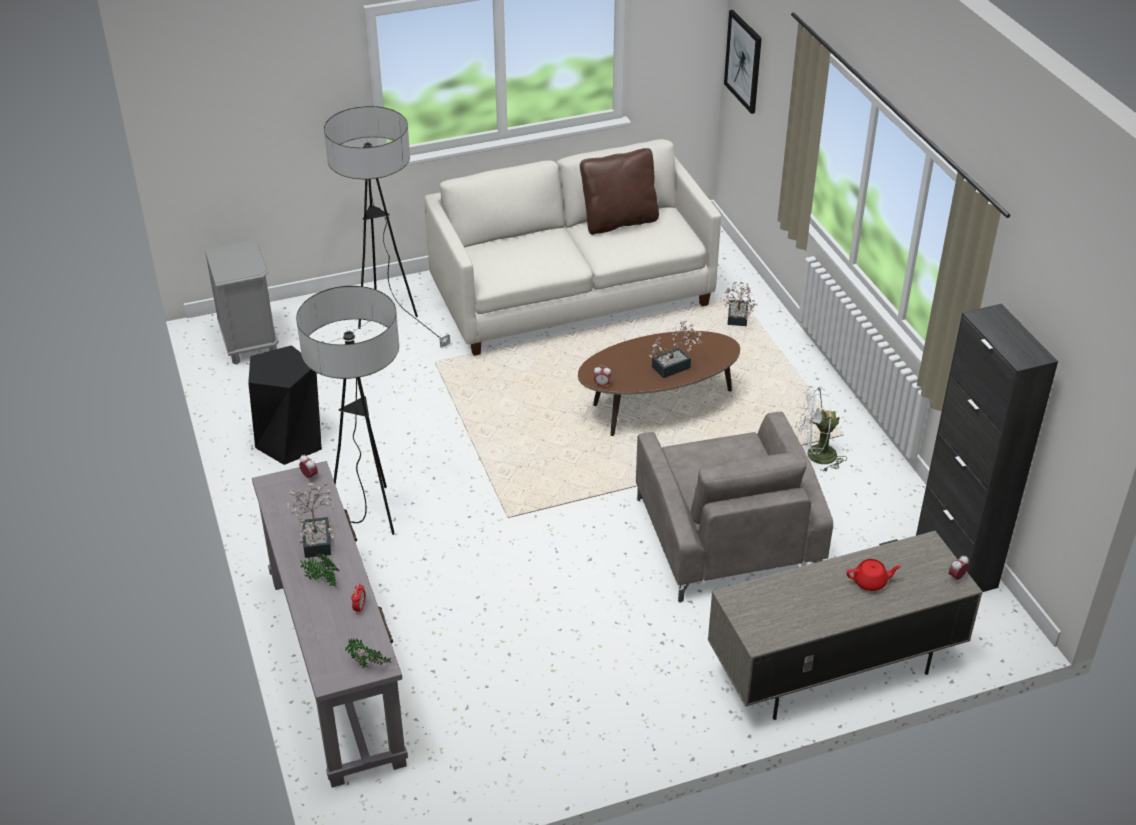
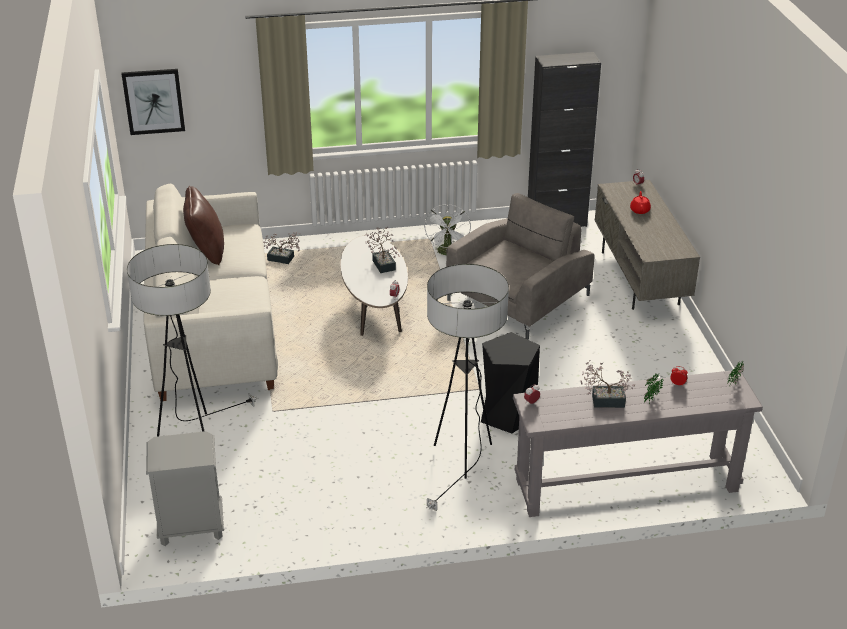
camera: 80 degrees left, 5 degrees down
black stool [248,345,322,465] -> black stool moved to [481,332,540,434]
brown coffee table [578,331,740,436] -> white coffee table [340,235,408,336]
grey armchair [636,412,833,603] -> grey armchair turned 45 degrees counterclockwise [446,193,595,340]

